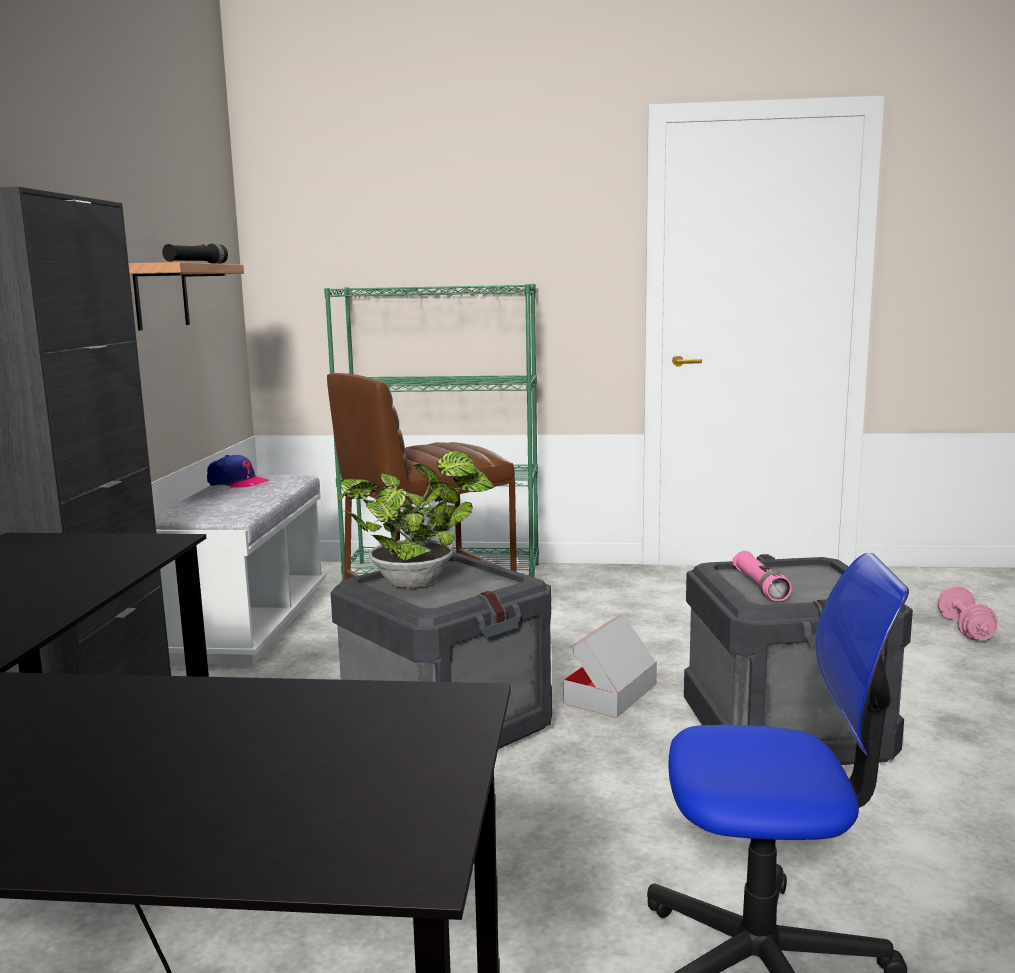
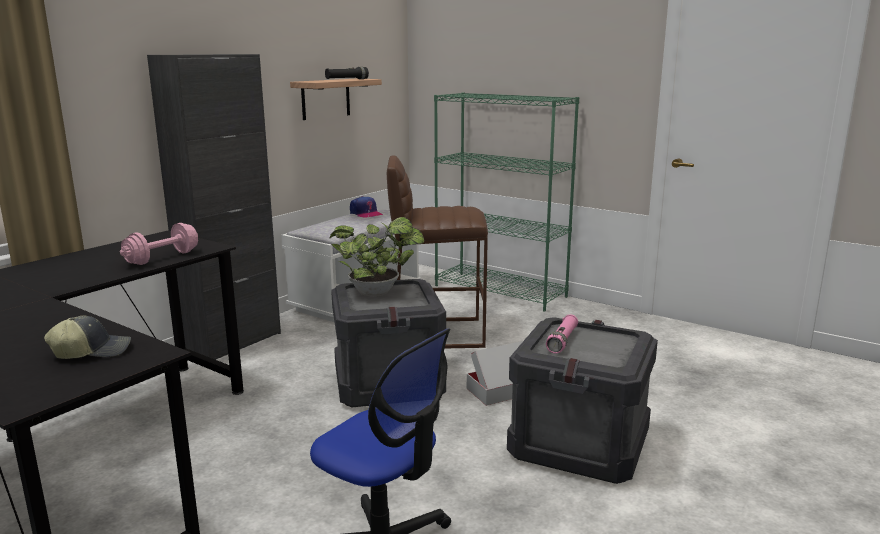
camera: 30 degrees right, 5 degrees up
pink dumbbell [937,586,998,640] -> pink dumbbell moved to [120,223,198,265]
none -> cap [44,316,131,359]

